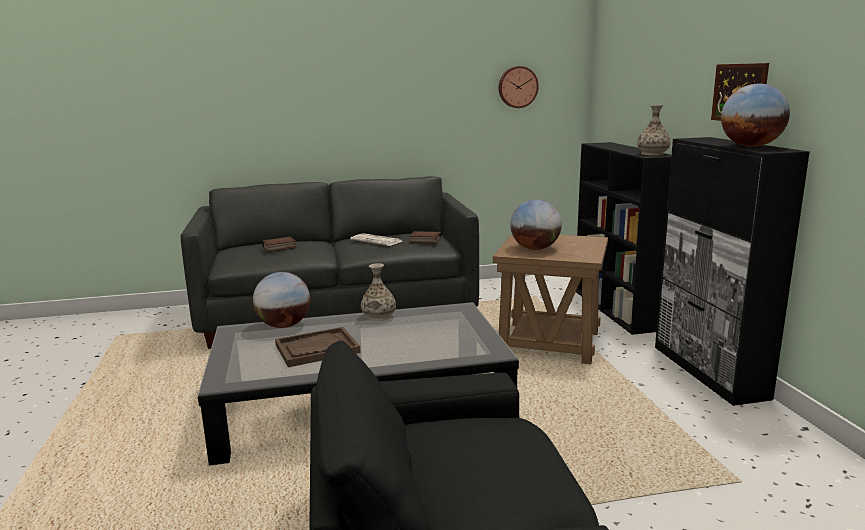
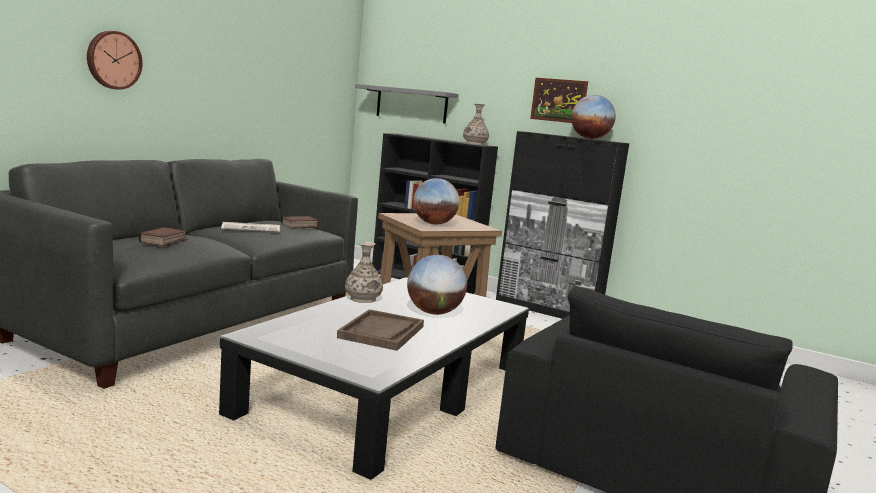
camera: 50 degrees left, 5 degrees down
globe [253,272,310,328] -> globe moved to [407,255,467,315]
wall clock [499,66,539,108] -> wall clock moved to [87,31,143,90]
none -> grey shelf [355,84,459,124]

